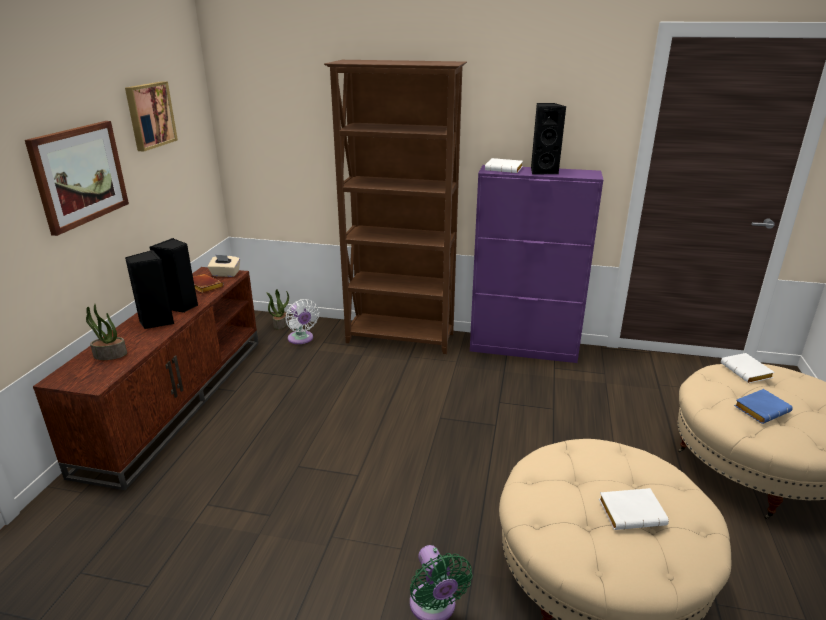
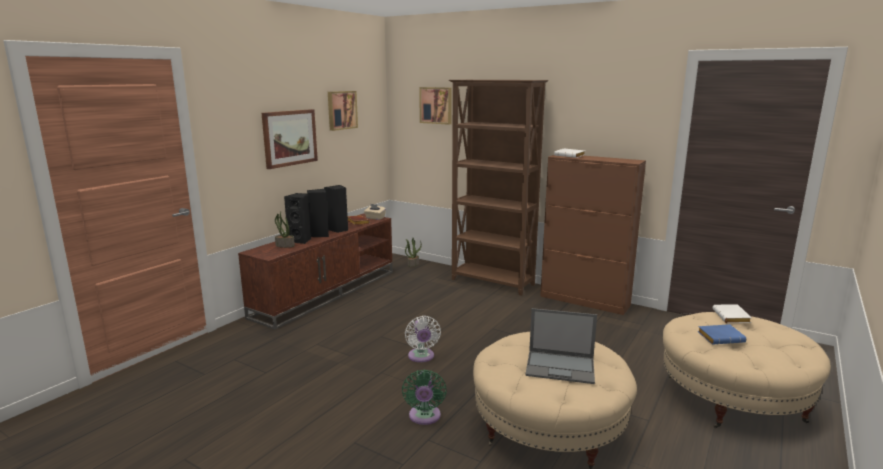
camera: 20 degrees right, 10 degrees down
white fan [285,299,319,344] -> white fan moved to [405,316,441,362]
purple cabinet [470,165,603,363] -> brown cabinet [540,155,646,315]
black speaker [531,103,566,175] -> black speaker moved to [284,193,311,244]
white book [599,488,669,530] -> laptop [525,308,597,384]
none -> picture [419,87,452,125]

